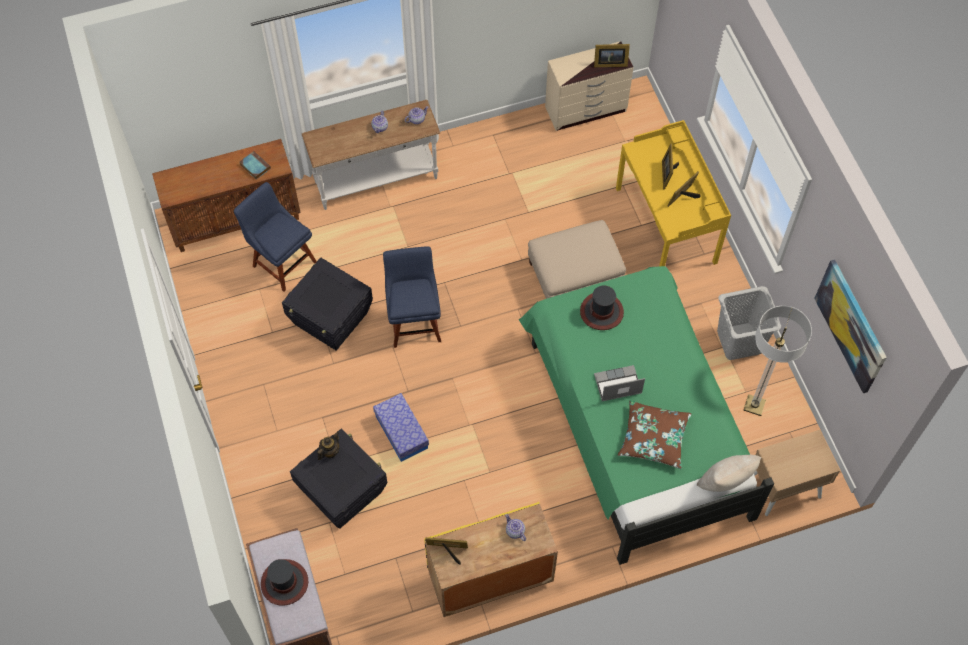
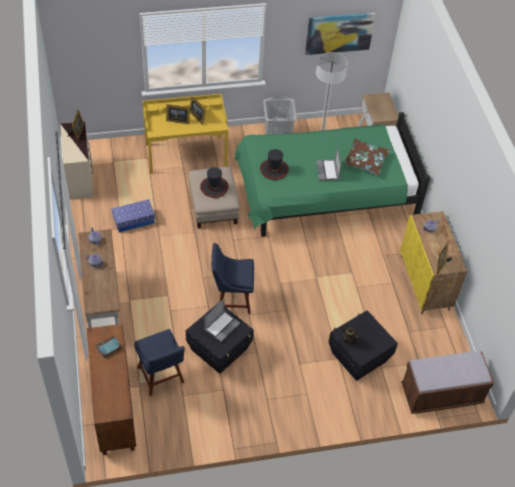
camera: 85 degrees left, 10 degrees down
blue chair [234,182,317,292] -> blue chair turned 75 degrees counterclockwise [134,329,185,396]
hat [261,559,308,606] -> hat moved to [200,167,229,198]
storage box [373,393,429,462] -> storage box moved to [112,199,155,232]
beige pillow [697,455,761,492] -> none
none -> laptop [204,299,240,342]

